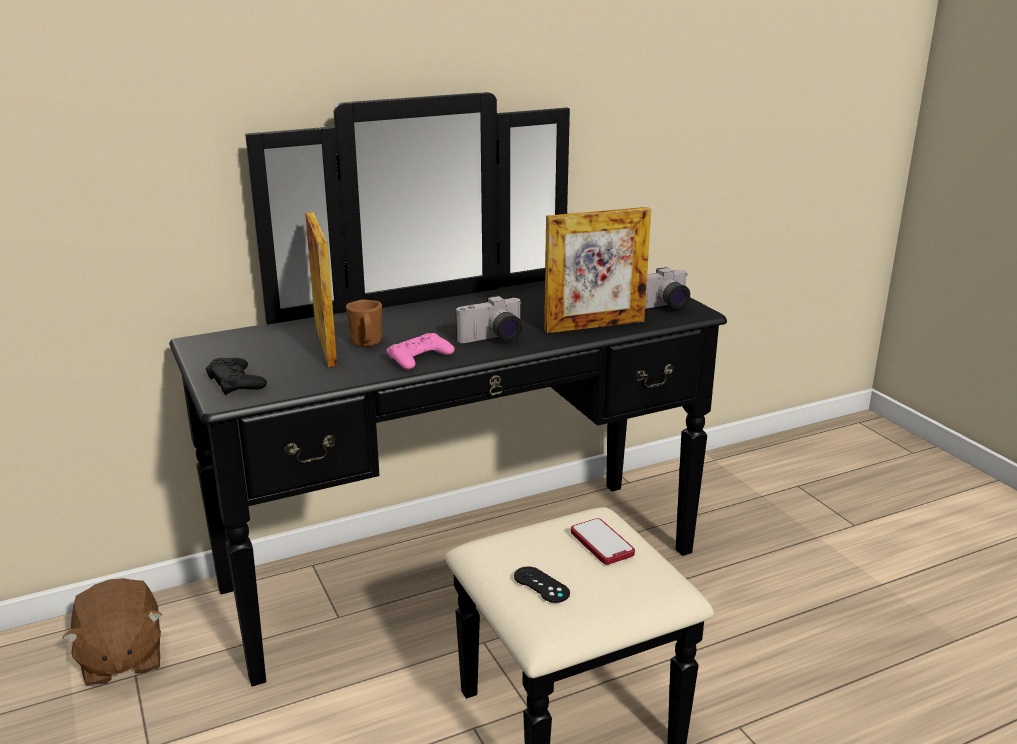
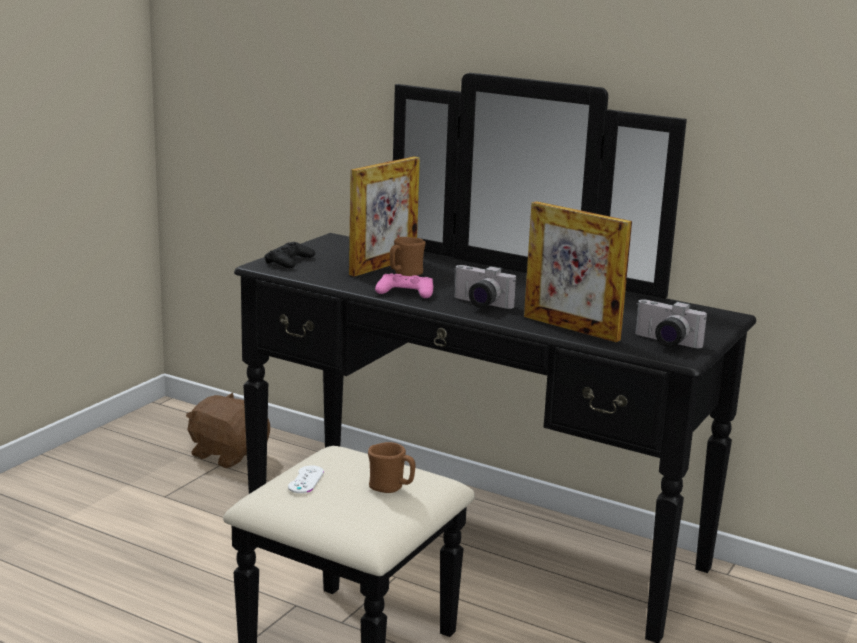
camera: 55 degrees right, 5 degrees down
brown plush toy [62,578,162,686] -> brown plush toy turned 90 degrees clockwise [186,393,270,468]
black game controller [514,567,570,603] -> white game controller [288,465,324,493]
phone [571,518,635,565] -> brown mug [368,442,415,493]

